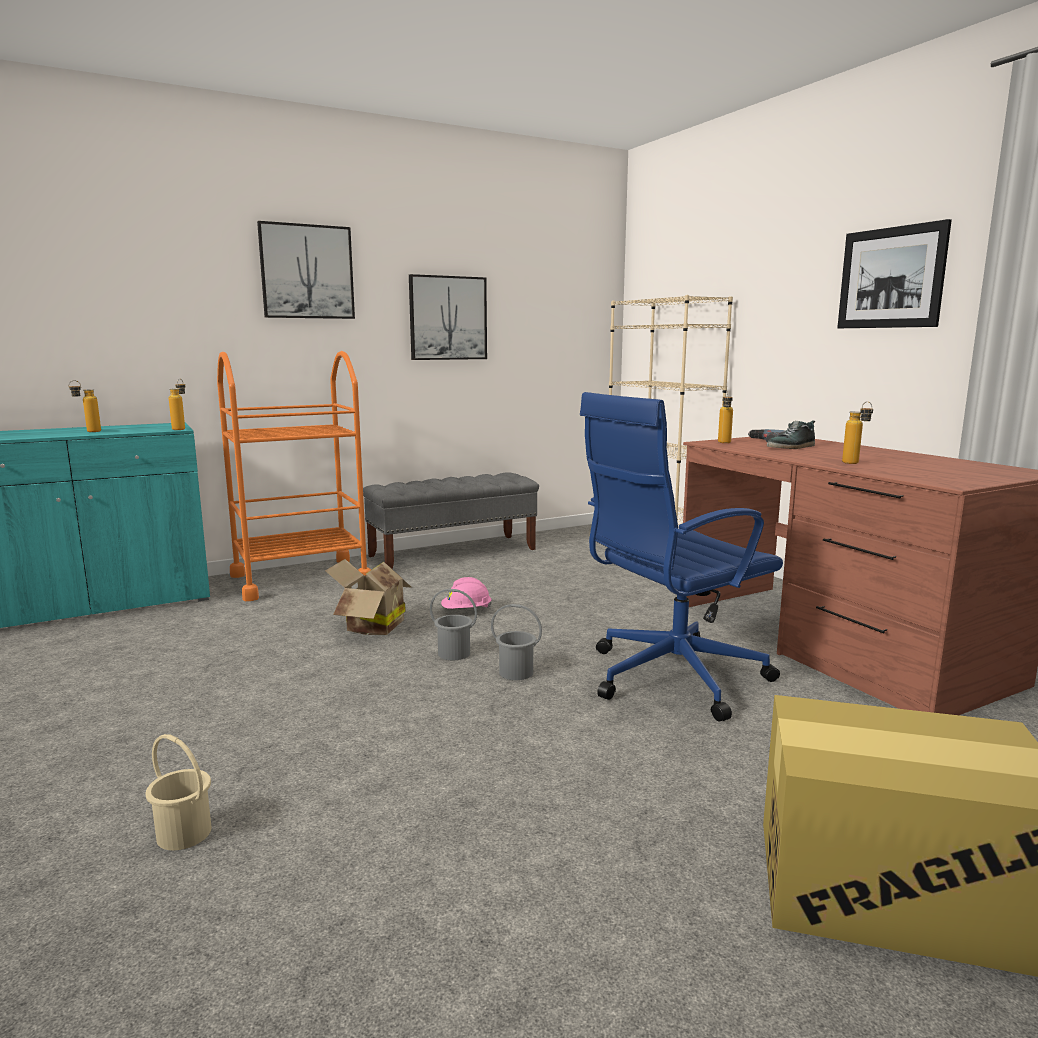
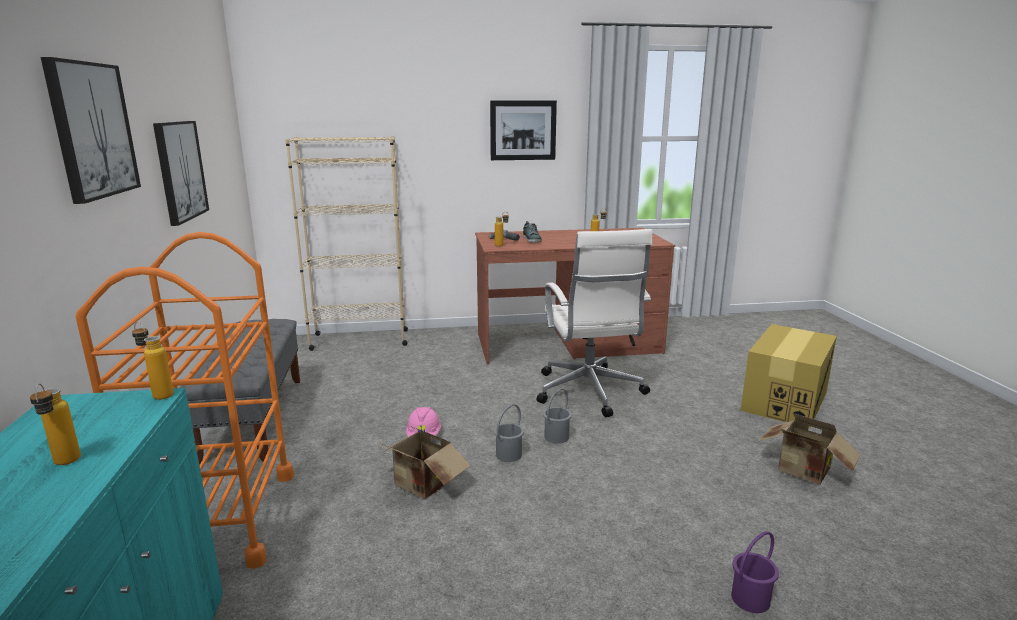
camera: 70 degrees left, 5 degrees up
beige bucket [145,734,212,850] -> purple bucket [731,531,779,613]
blue office chair [580,392,783,722] -> white office chair [537,229,652,417]
none -> cardboard box [759,413,861,485]

